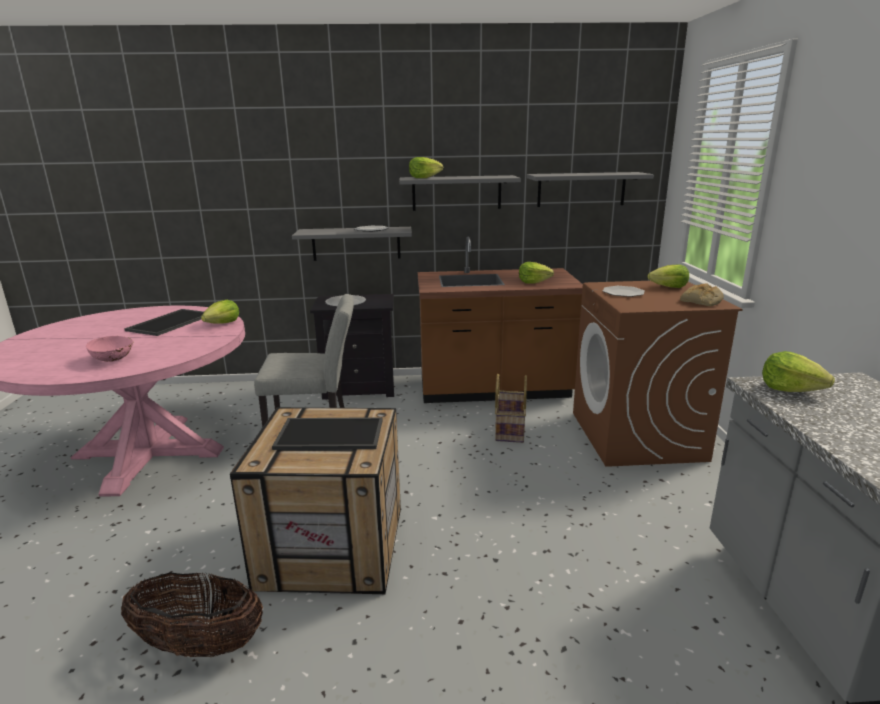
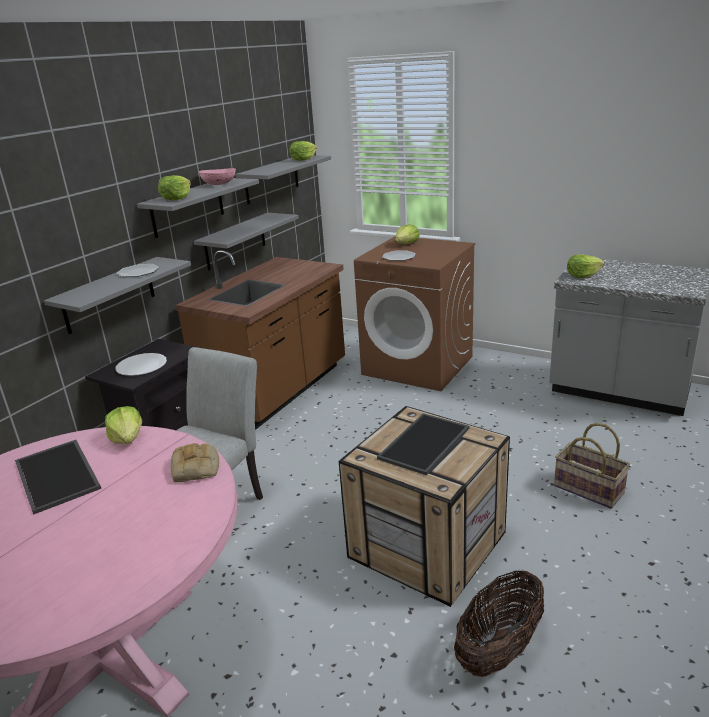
camera: 55 degrees left, 5 degrees up
pink bowl [86,336,133,362] -> pink bowl moved to [199,168,236,185]
basket [495,374,527,443] -> basket moved to [554,423,630,509]
lettuce [519,262,554,284] -> lettuce moved to [290,141,317,161]
bread [680,284,724,306] -> bread moved to [171,443,219,482]
none -> grey shelf [194,213,299,270]

